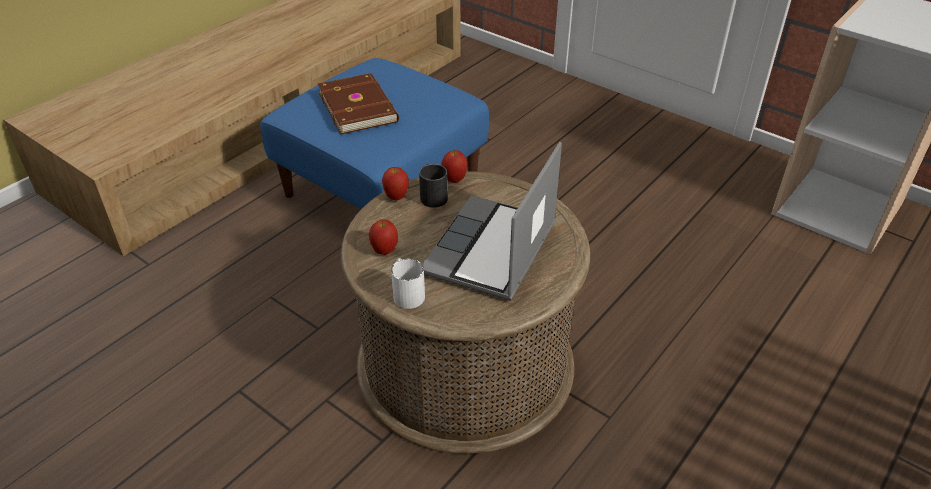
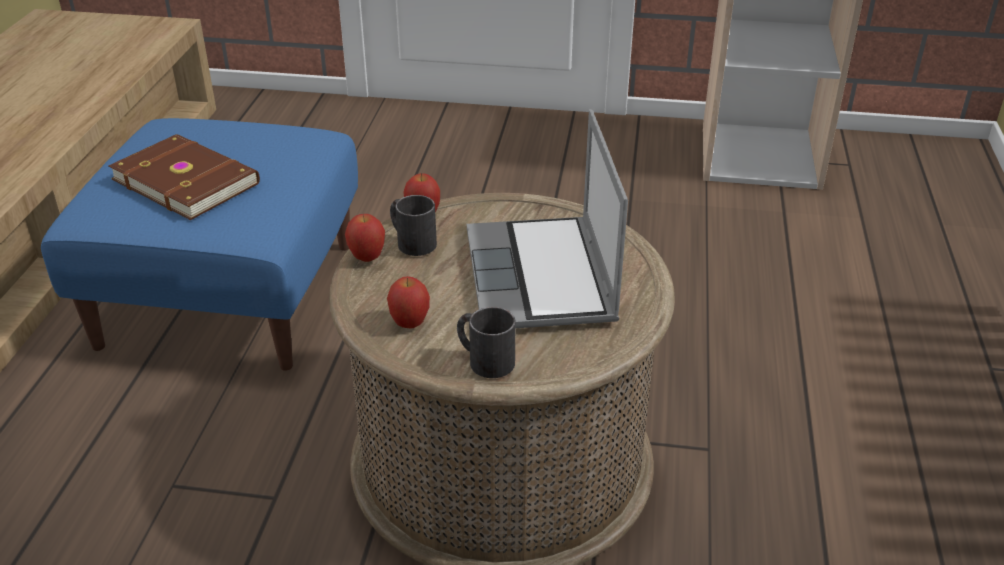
camera: 30 degrees left, 5 degrees down
white mug [391,258,425,309] -> black mug [457,307,516,378]

